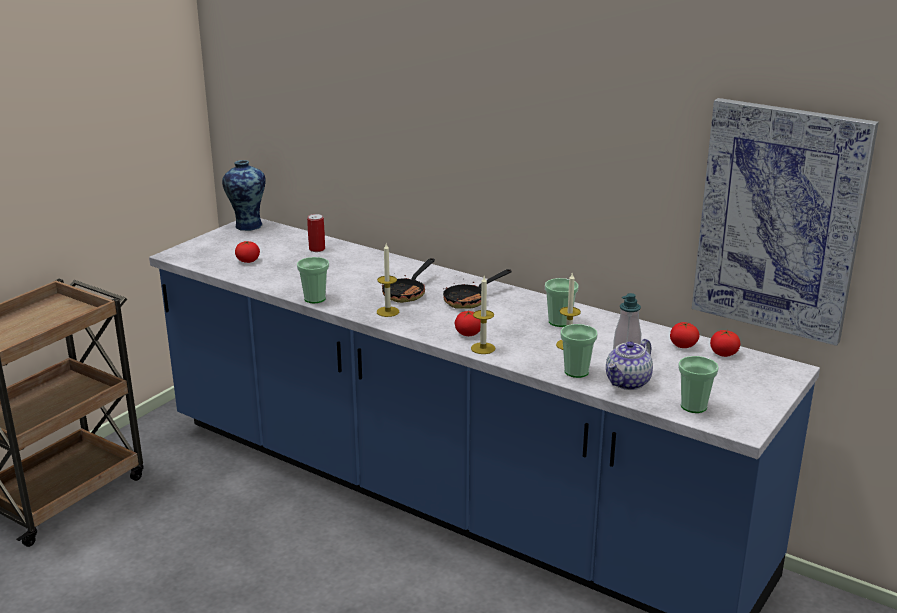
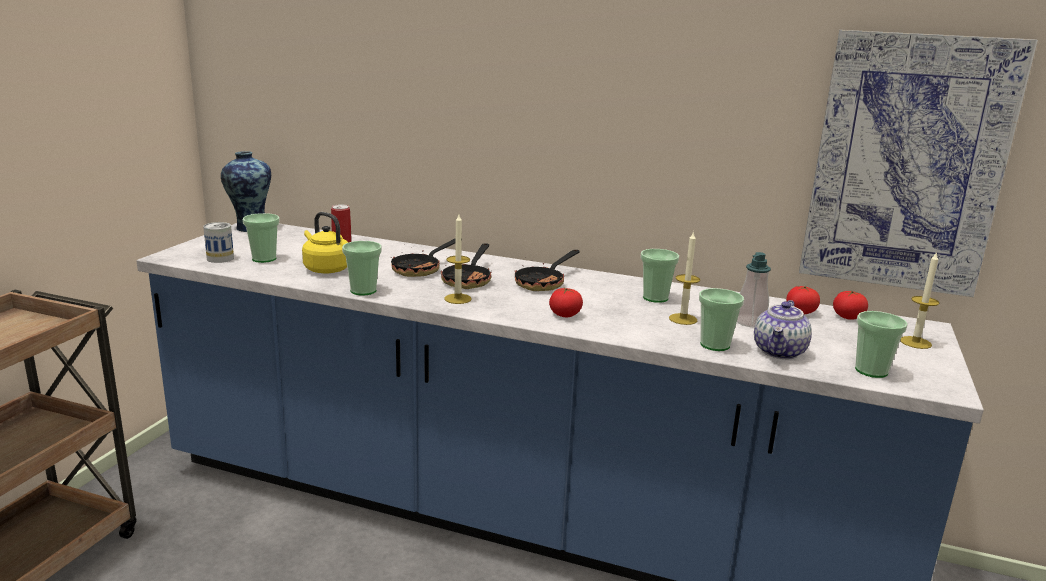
camera: 15 degrees left, 5 degrees down
tomato [235,241,260,263] -> cup [243,213,280,263]
candle [471,276,495,354] -> candle moved to [900,251,939,349]
none -> can [203,222,234,263]
none -> yellow kettle [302,212,348,273]
none -> frying pan [391,238,456,277]

